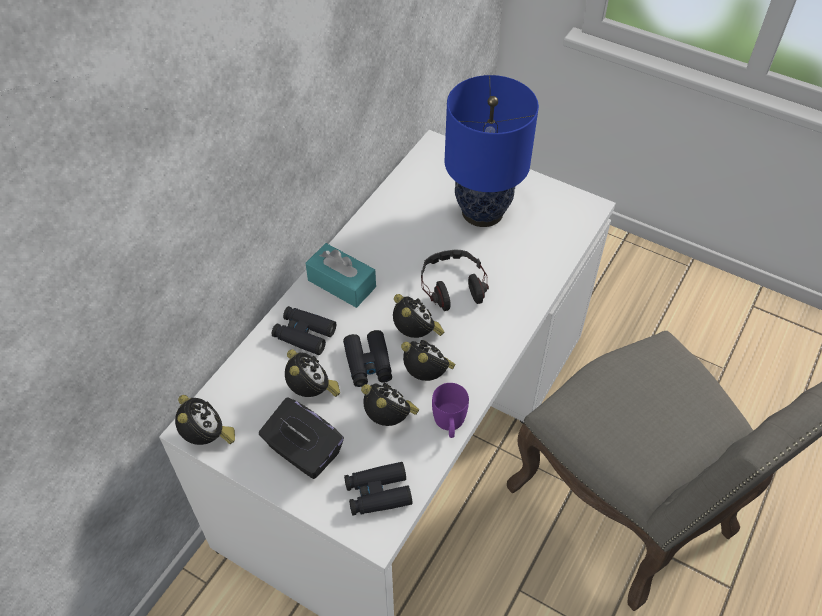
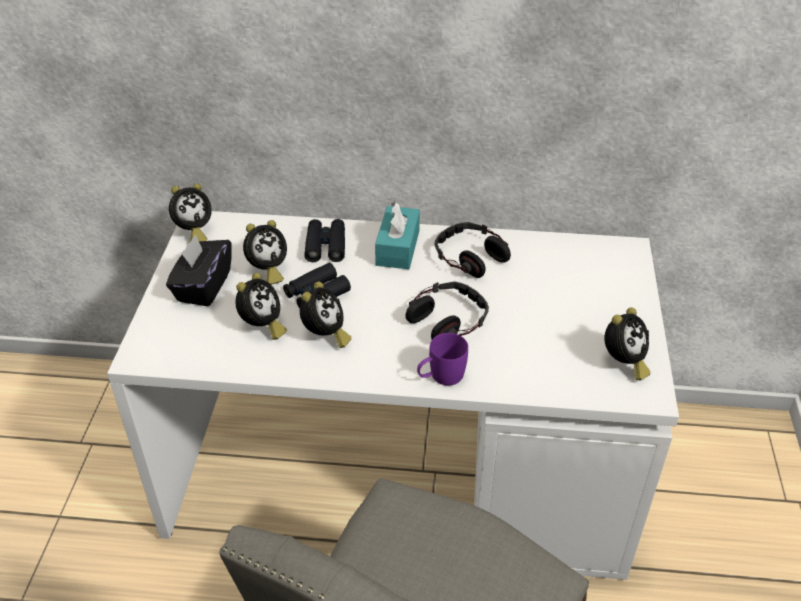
camera: 65 degrees right, 10 degrees down
black binoculars [344,462,413,515] -> none
alarm clock [393,294,444,338] -> alarm clock moved to [604,307,651,381]
purple mug [432,383,469,438] -> purple mug moved to [417,333,468,386]
blue table lamp [445,75,539,227] -> none
none -> headphones [435,222,511,278]

